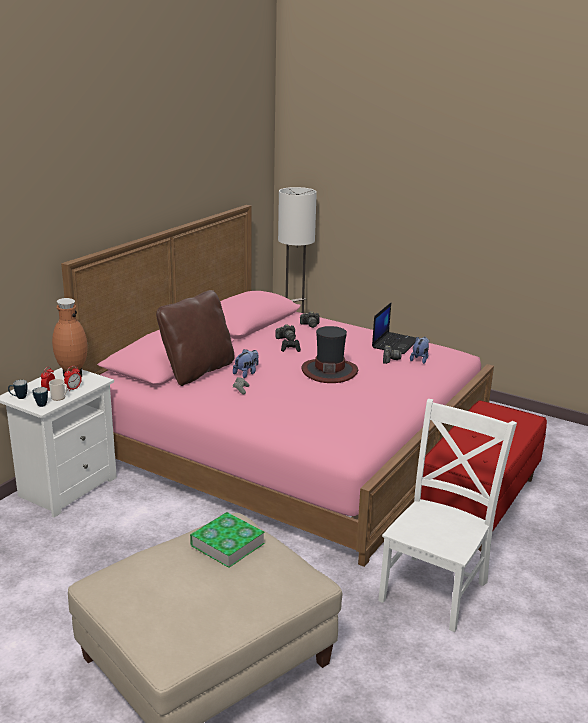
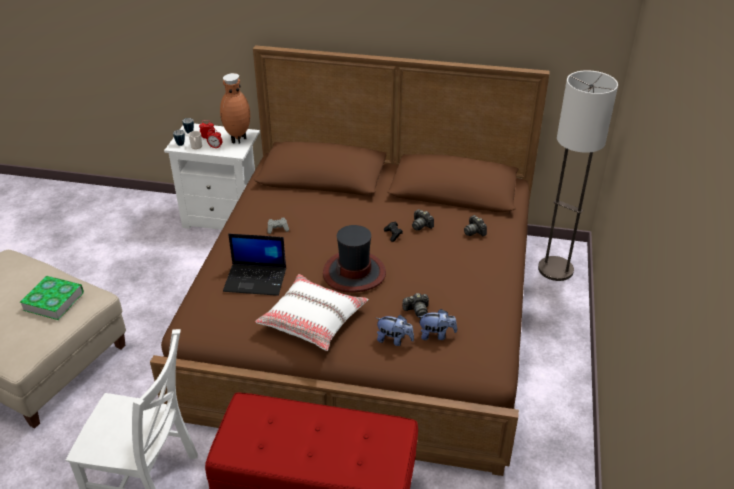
camera: 70 degrees right, 15 degrees up
pink bed [61,205,494,567] -> brown bed [150,45,550,476]
brown pillow [156,290,234,386] -> none
plush toy [233,349,259,378] -> plush toy moved to [377,315,414,346]
laptop [372,303,416,354] -> laptop moved to [223,234,286,296]
none -> white pillow [255,274,369,351]

